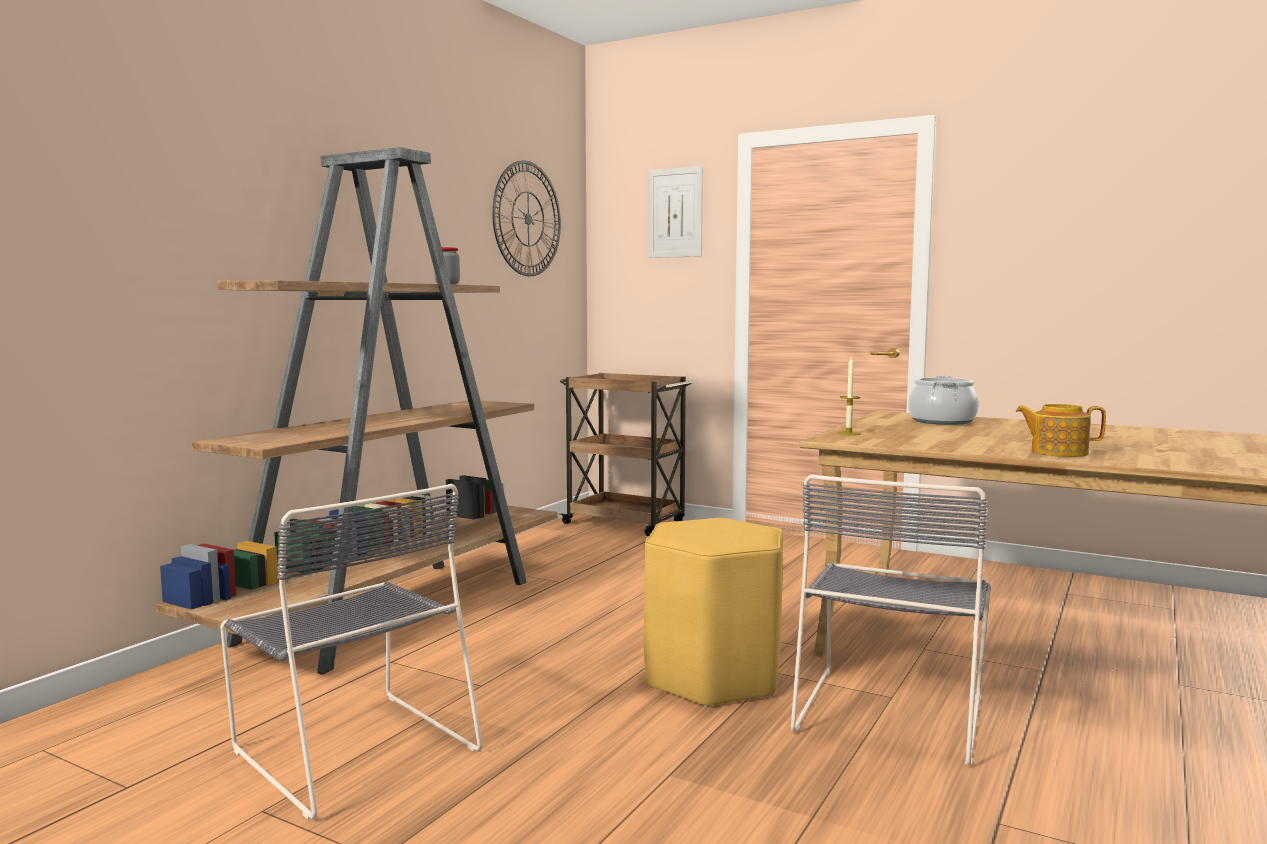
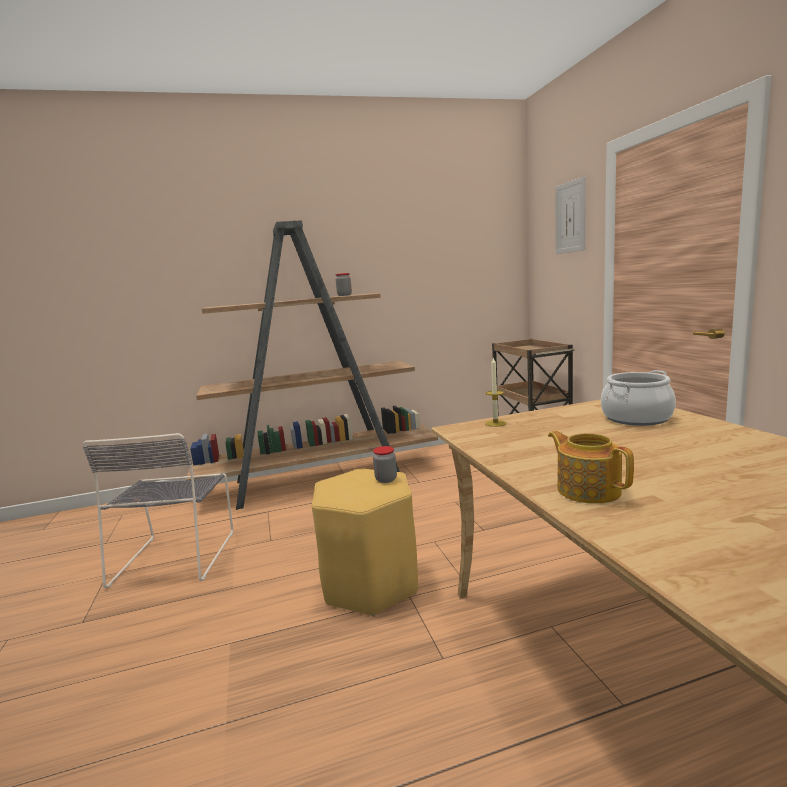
camera: 45 degrees right, 5 degrees up
wall clock [492,160,561,276] -> none
grey chair [791,474,991,766] -> none
none -> jar [373,446,397,483]

